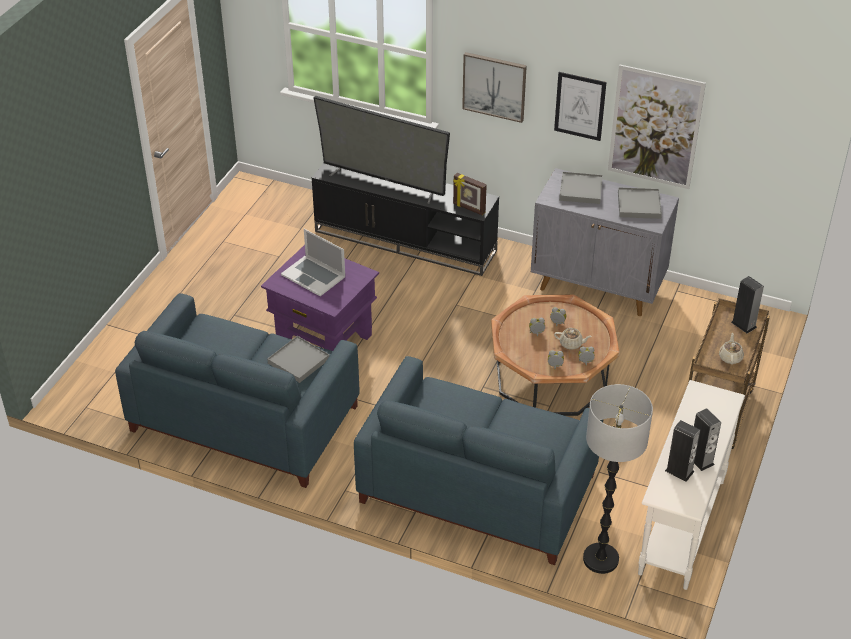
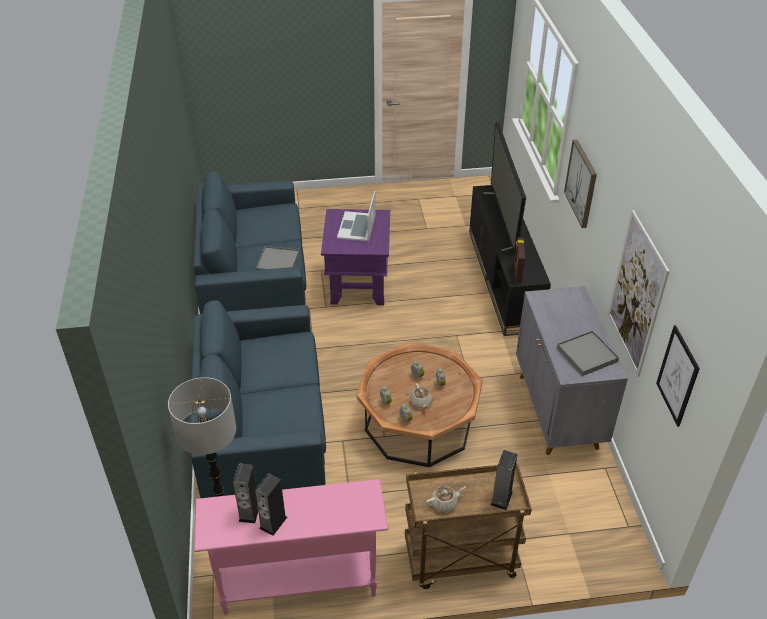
camera: 60 degrees right, 0 degrees up
picture [554,72,607,141] -> picture moved to [656,325,700,427]
grey tray [559,172,603,204] -> none
white console table [638,380,745,590] -> pink console table [194,479,388,615]

